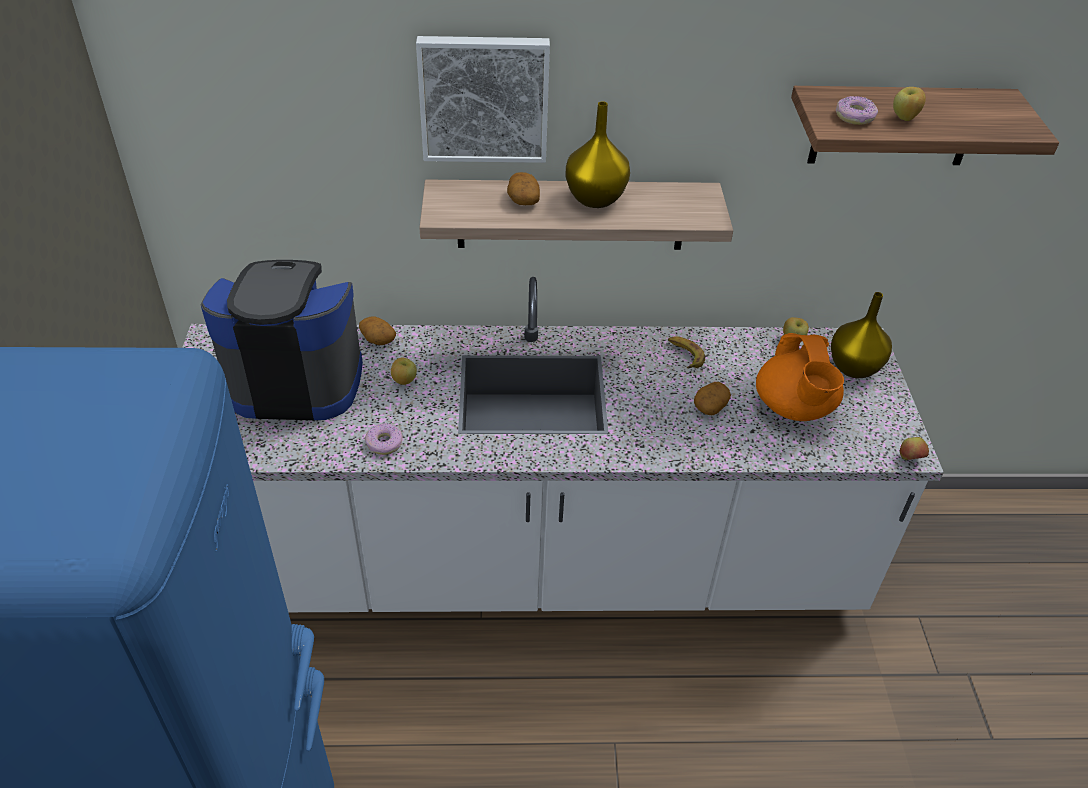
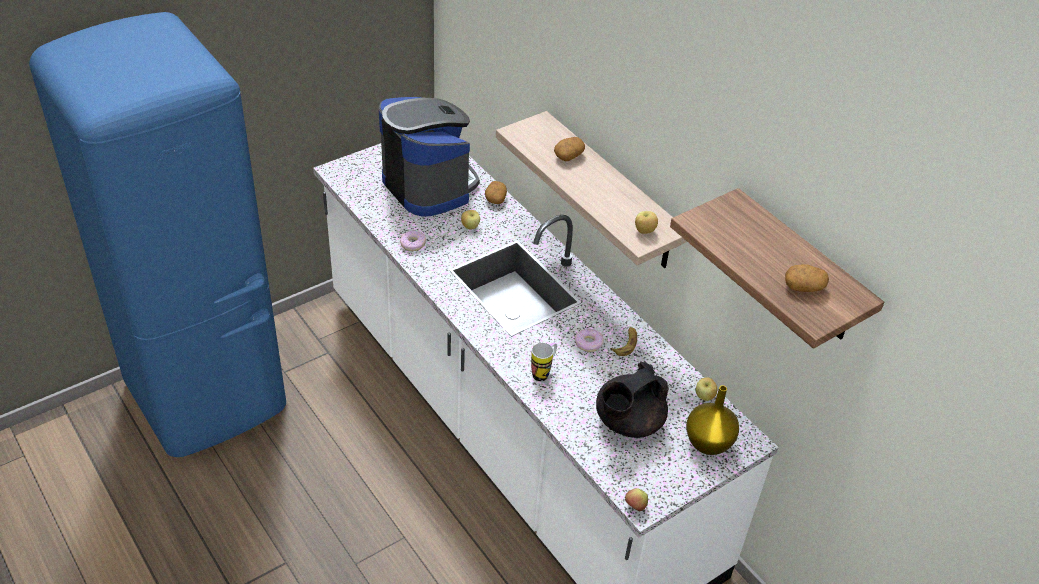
camera: 55 degrees right, 0 degrees up
picture [416,36,550,163] -> none
yellow vase [566,101,630,208] -> none
potato [694,382,731,415] -> potato moved to [785,264,829,292]
orange teapot [756,333,844,421] -> black teapot [596,362,669,438]
donut [836,96,878,125] -> donut moved to [575,328,604,352]
apple [893,87,926,121] -> apple moved to [635,211,658,234]
none -> mug [531,342,557,382]

